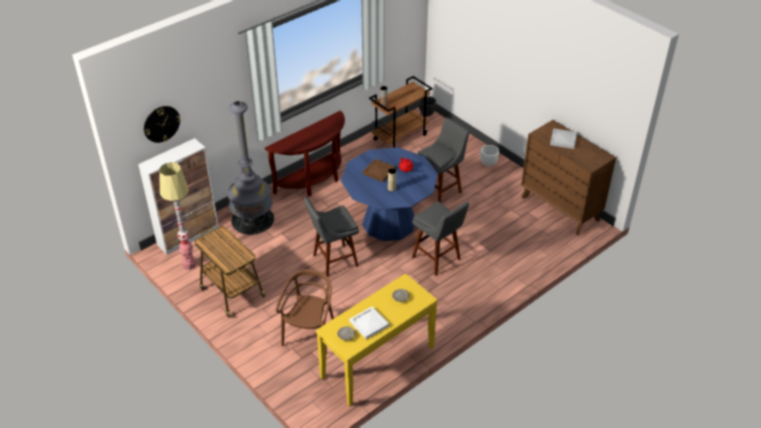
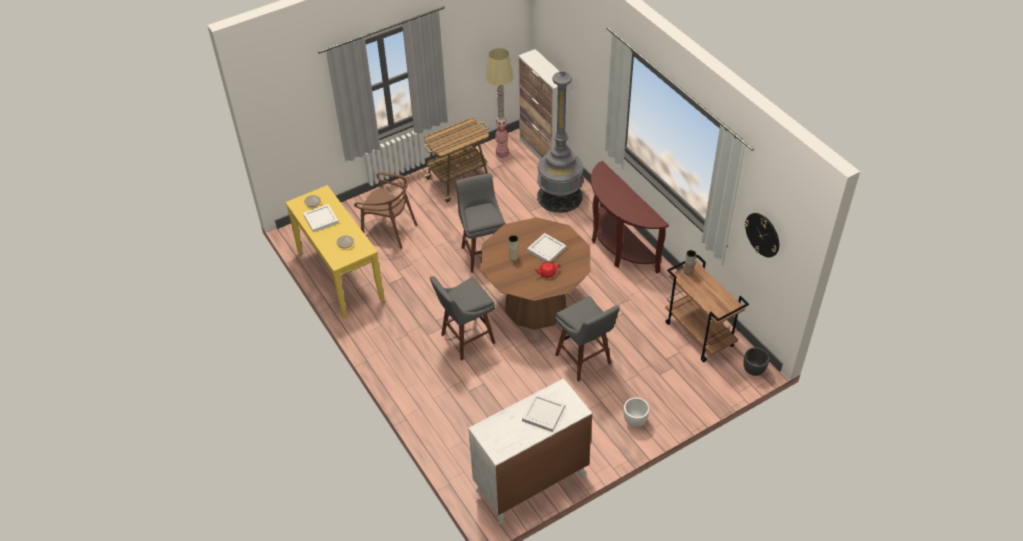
camera: 100 degrees right, 5 degrees up
wall clock [144,106,181,143] -> wall clock moved to [744,213,779,258]
blue dining table [341,147,438,241] -> brown dining table [480,217,590,330]
brown tray [363,159,395,182] -> white tray [527,233,566,262]
brown dresser [521,120,616,235] -> white dresser [468,378,592,524]

